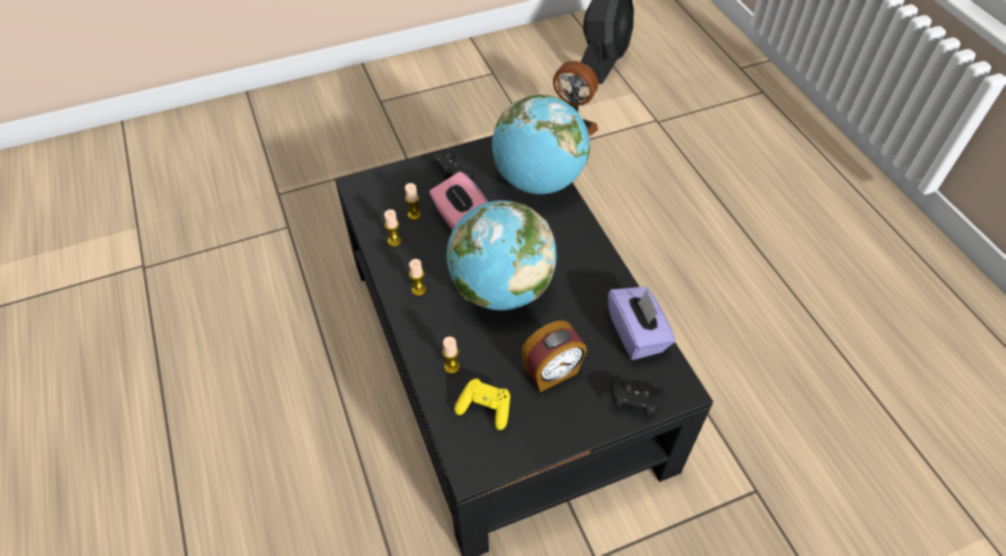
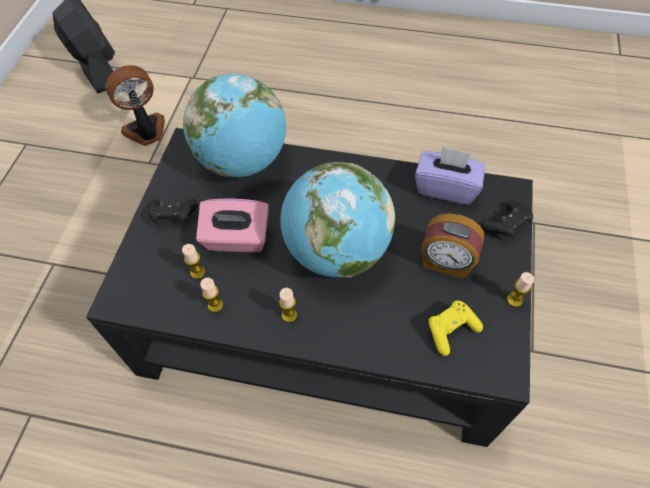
camera: 55 degrees left, 5 degrees up
candle [442,337,460,374] -> candle moved to [507,272,534,307]
alarm clock [521,321,587,392] -> alarm clock turned 105 degrees clockwise [422,213,484,279]

